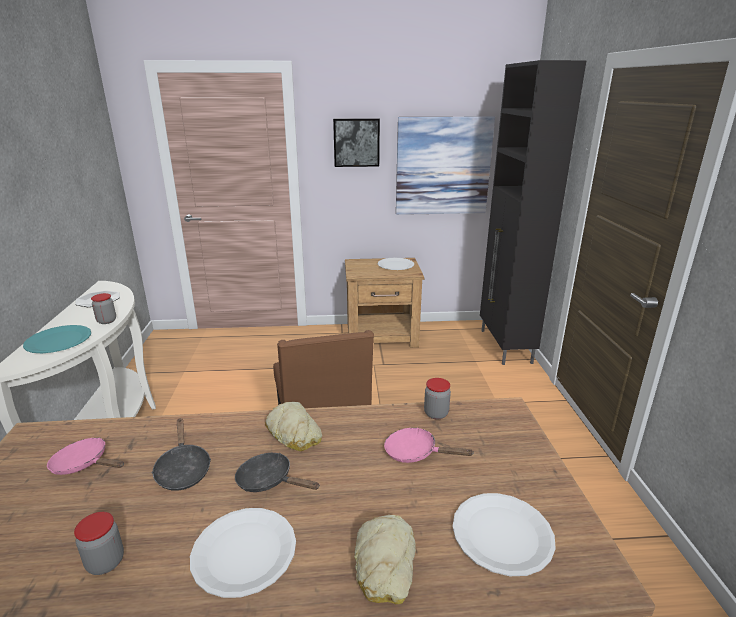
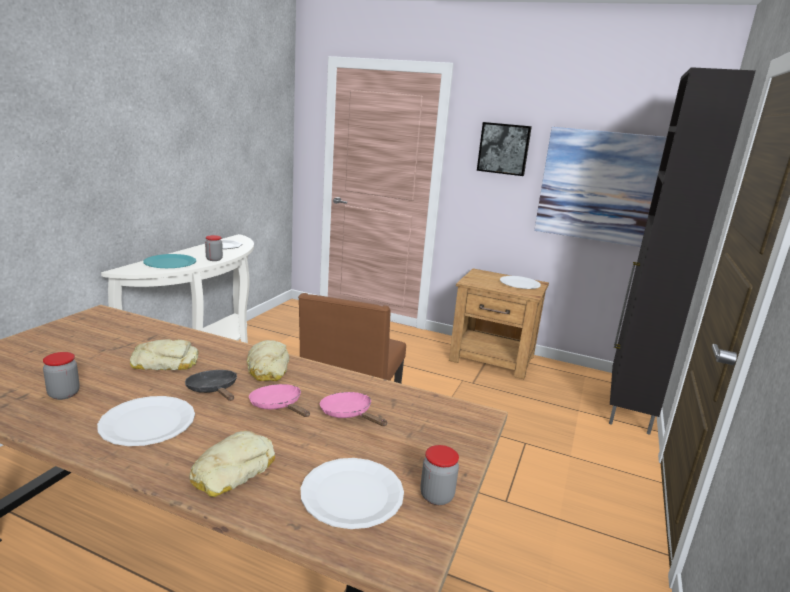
camera: 25 degrees right, 5 degrees down
pink frying pan [47,437,124,475] -> pink frying pan moved to [249,384,310,417]
black frying pan [151,418,211,491] -> bread [130,339,198,370]
jar [424,378,451,420] -> jar moved to [421,445,459,505]

